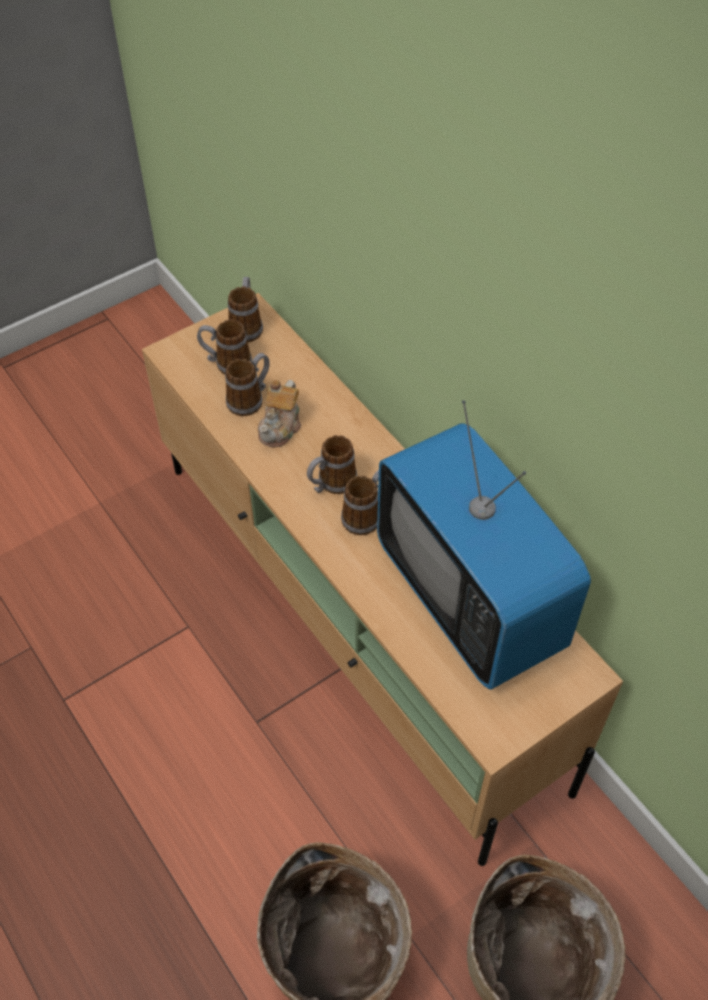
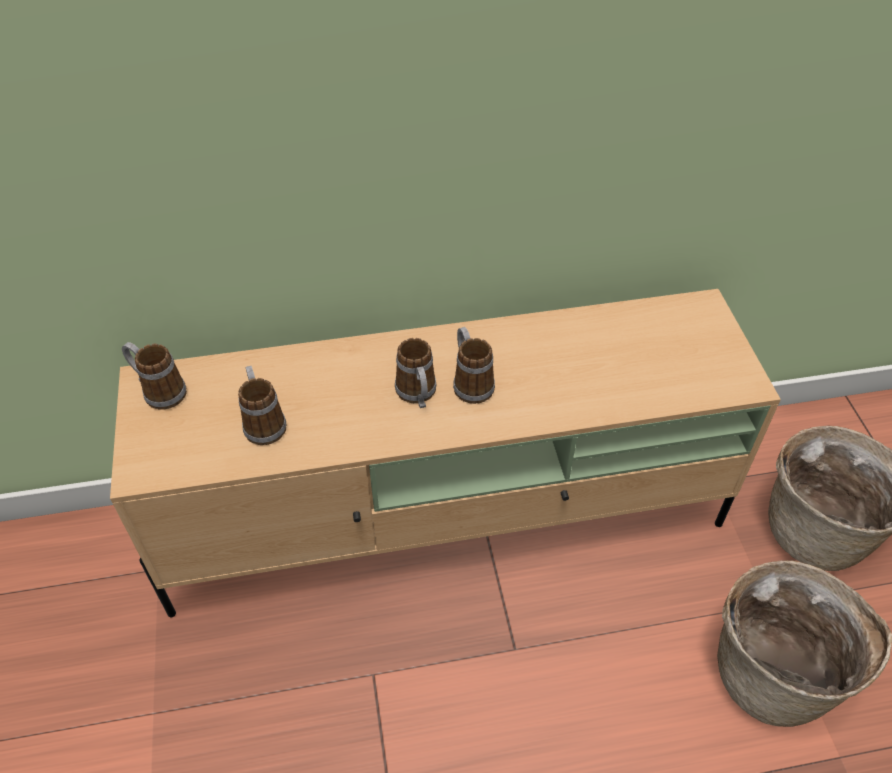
camera: 65 degrees left, 5 degrees down
mug [197,320,252,375] -> none
teapot [258,380,302,447] -> none
television [377,400,591,690] -> none

